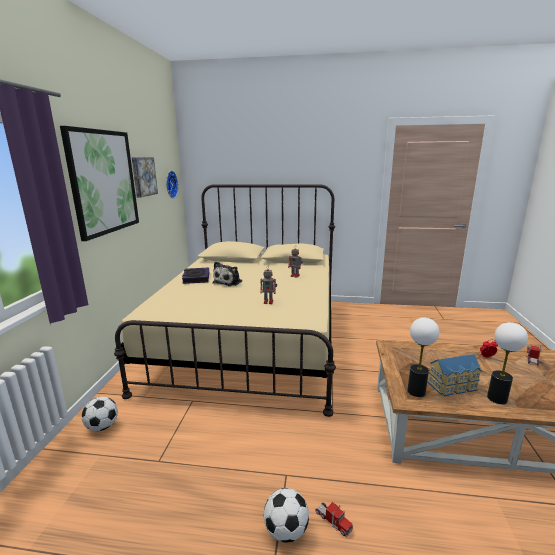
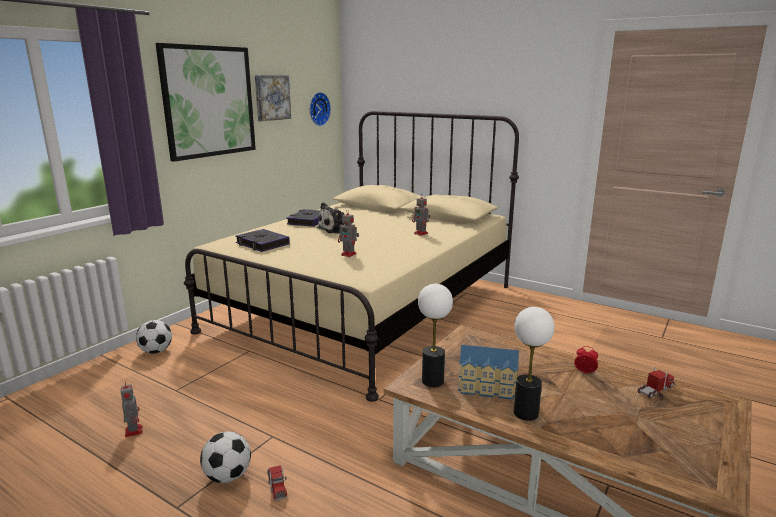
camera: 25 degrees right, 0 degrees up
none -> toy robot [121,382,143,437]
none -> book [235,229,290,252]

